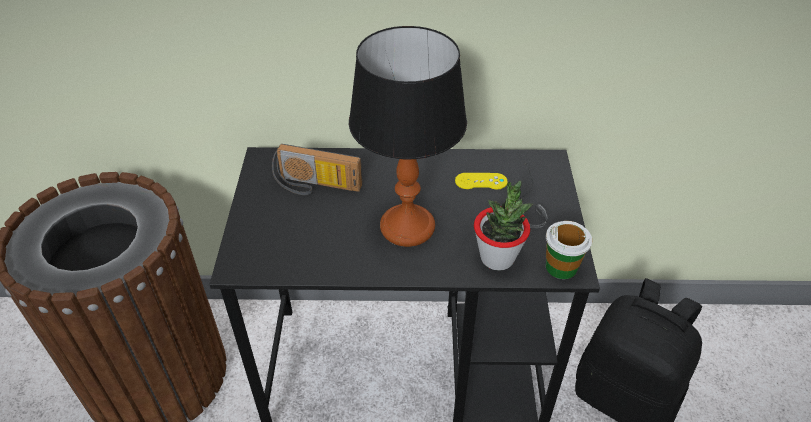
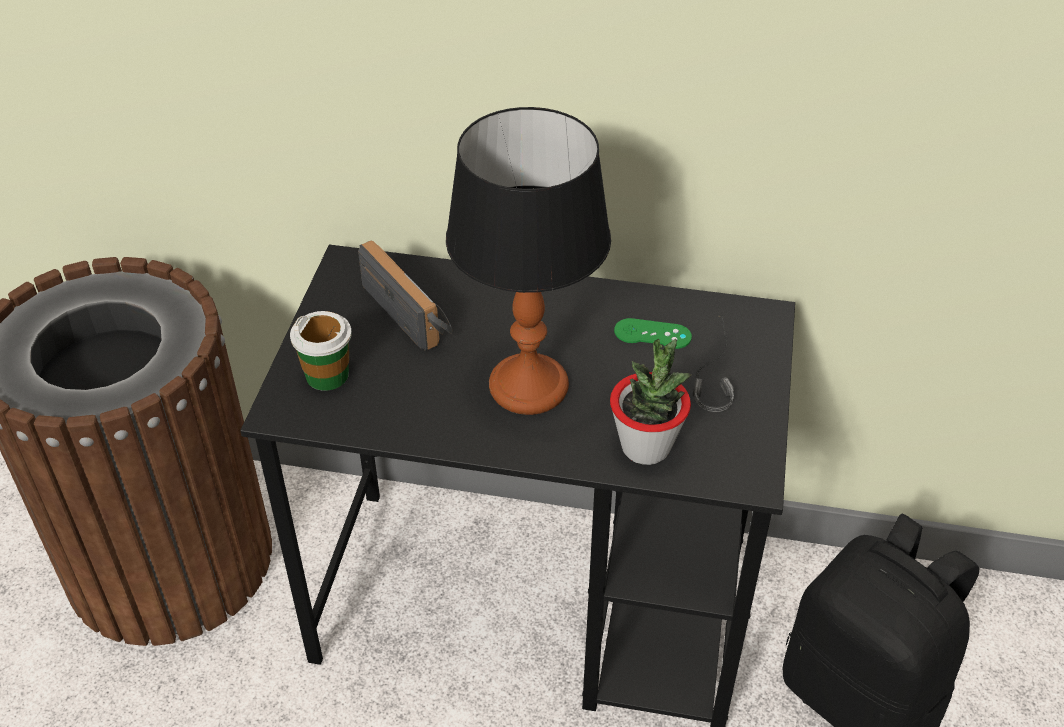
camera: 10 degrees right, 0 degrees up
radio [272,144,362,195] -> radio turned 150 degrees counterclockwise [358,240,452,351]
yellow game controller [455,173,508,189] -> green game controller [614,318,692,349]
cup [546,221,592,279] -> cup moved to [290,311,352,391]

